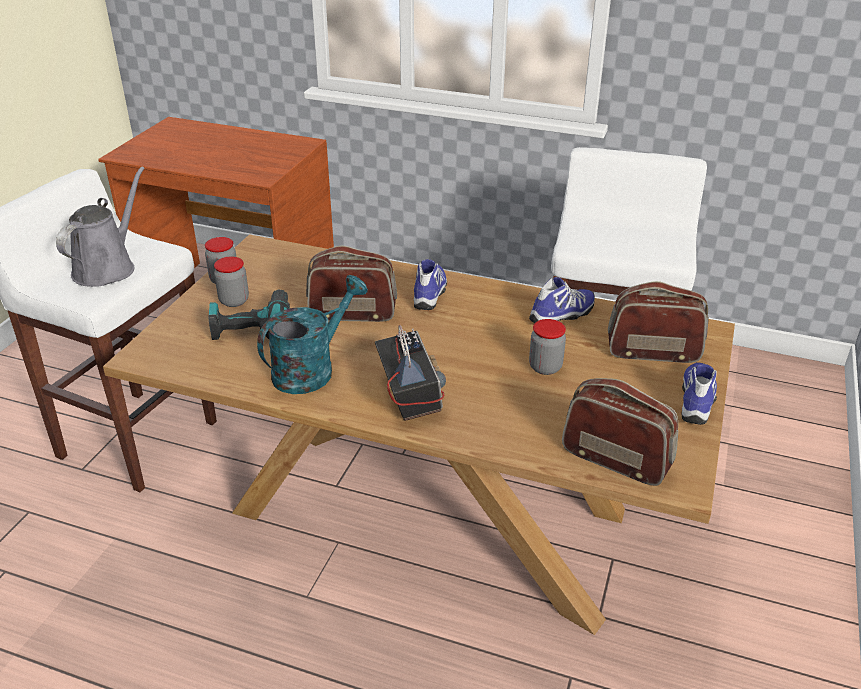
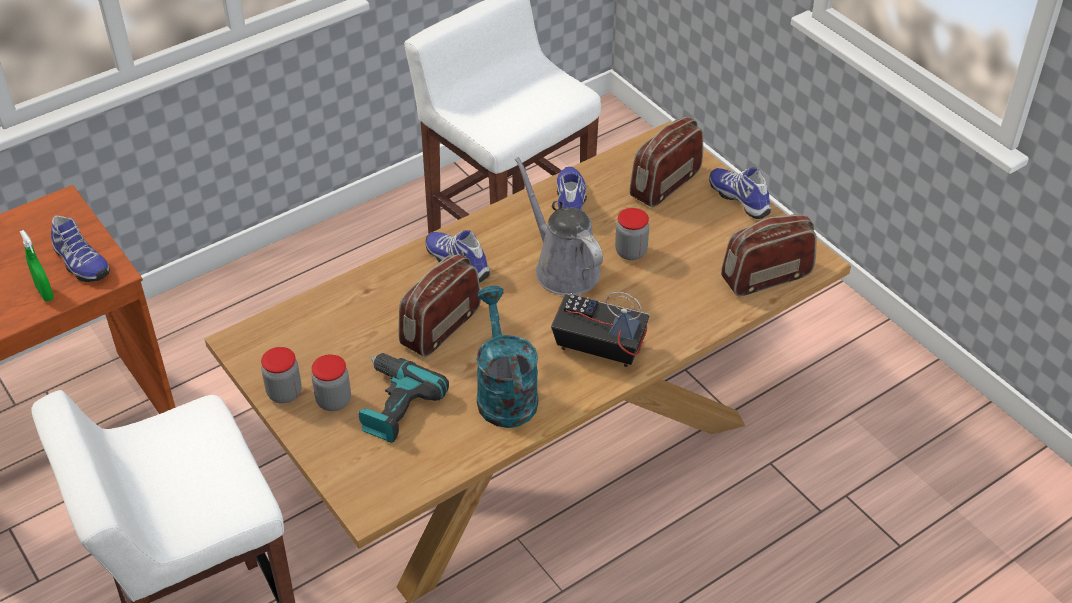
camera: 55 degrees left, 10 degrees up
grey watering can [56,167,144,287] -> grey watering can moved to [515,157,603,295]
none -> green spray bottle [20,230,54,301]
none -> shoe [51,216,110,282]

